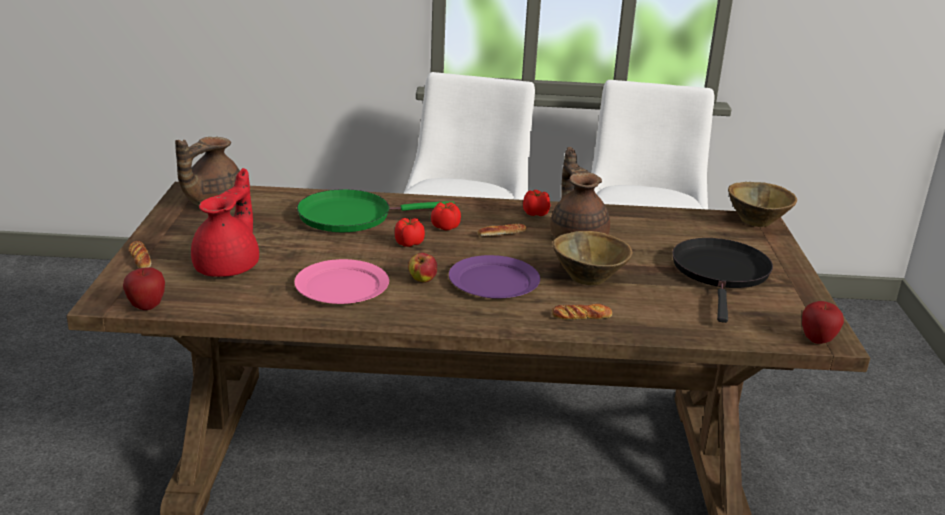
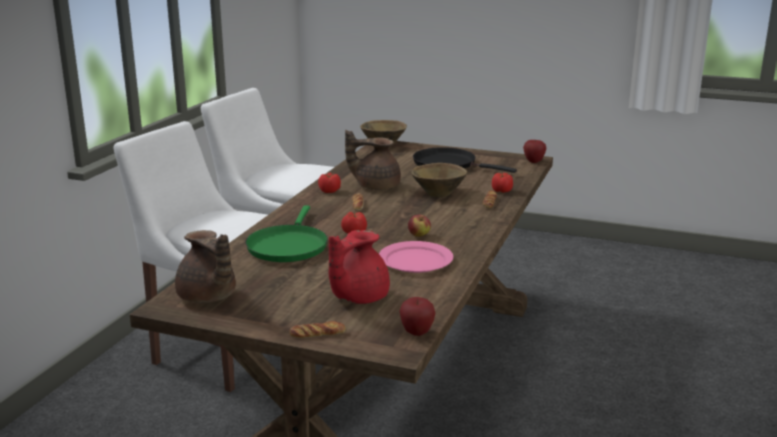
camera: 70 degrees left, 5 degrees down
red teapot [191,168,259,277] -> red teapot turned 90 degrees counterclockwise [329,230,390,304]
tomato [431,202,461,230] -> tomato moved to [492,173,513,193]
purple plate [449,255,540,299] -> none

